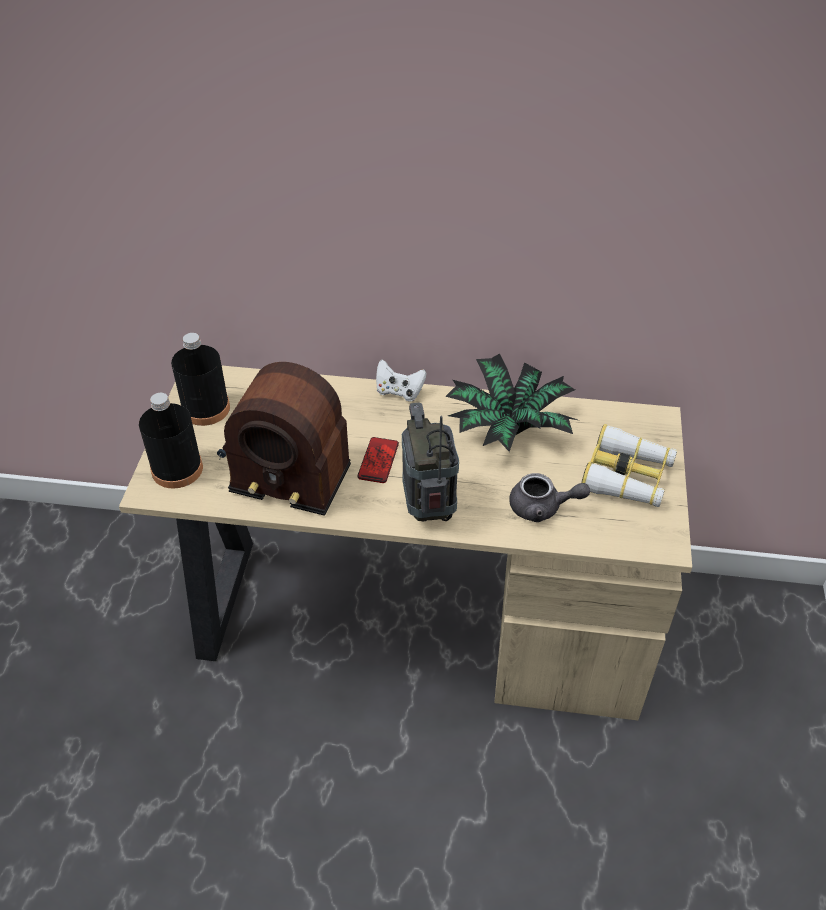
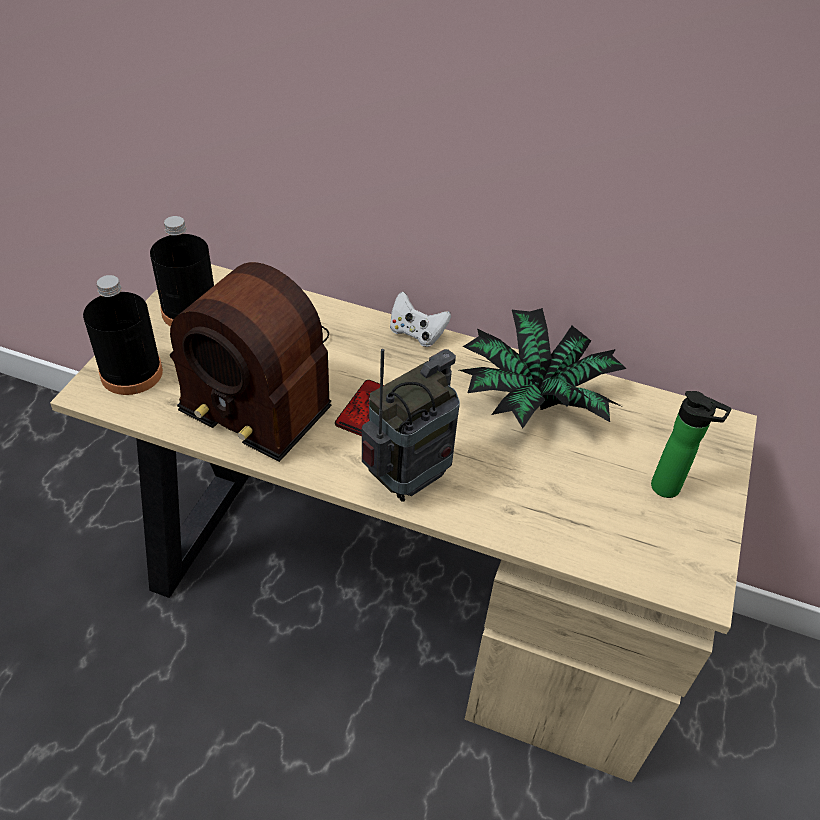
camera: 10 degrees right, 0 degrees up
radio [402,402,459,522] -> radio turned 45 degrees clockwise [362,349,460,502]
grey teapot [509,473,590,522] -> none
binoculars [581,424,677,507] -> bottle [651,391,732,498]

